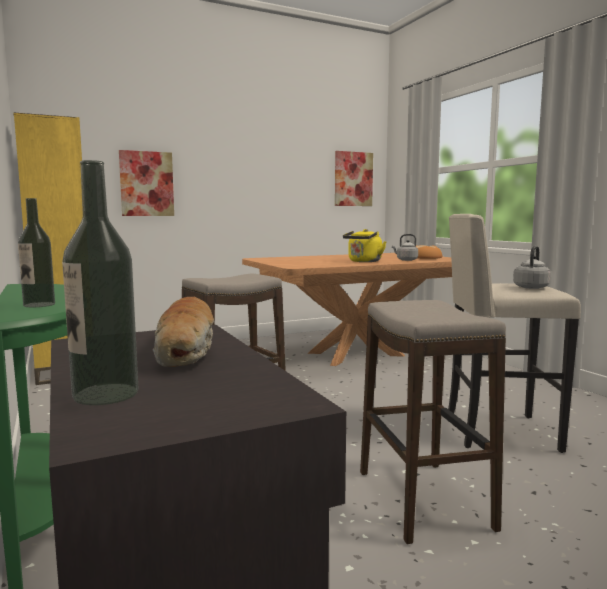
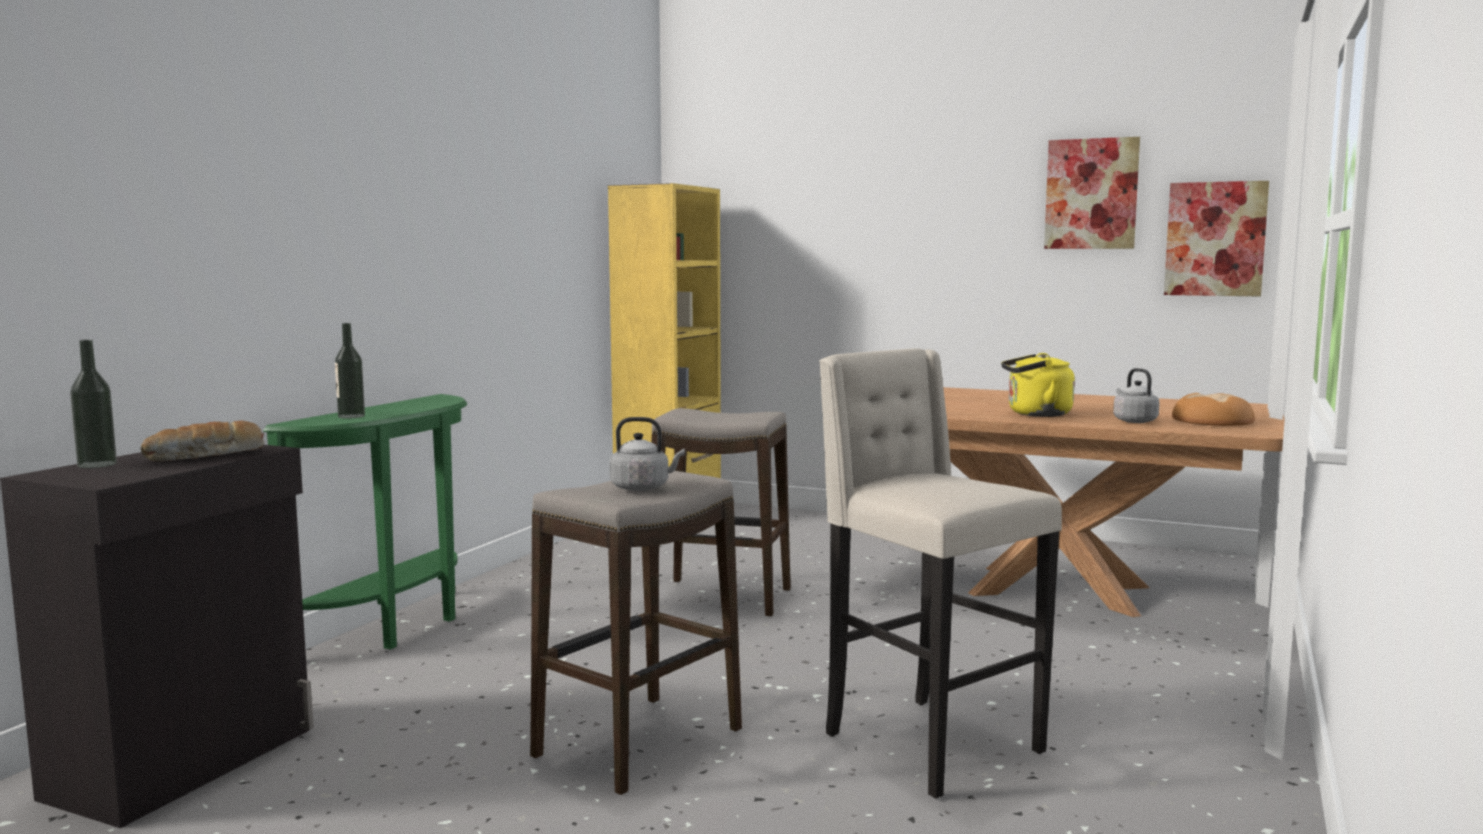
camera: 50 degrees right, 0 degrees up
picture [119,150,174,216] -> picture moved to [1044,137,1140,249]
grey kettle [513,246,551,289] -> grey kettle moved to [610,417,685,491]

